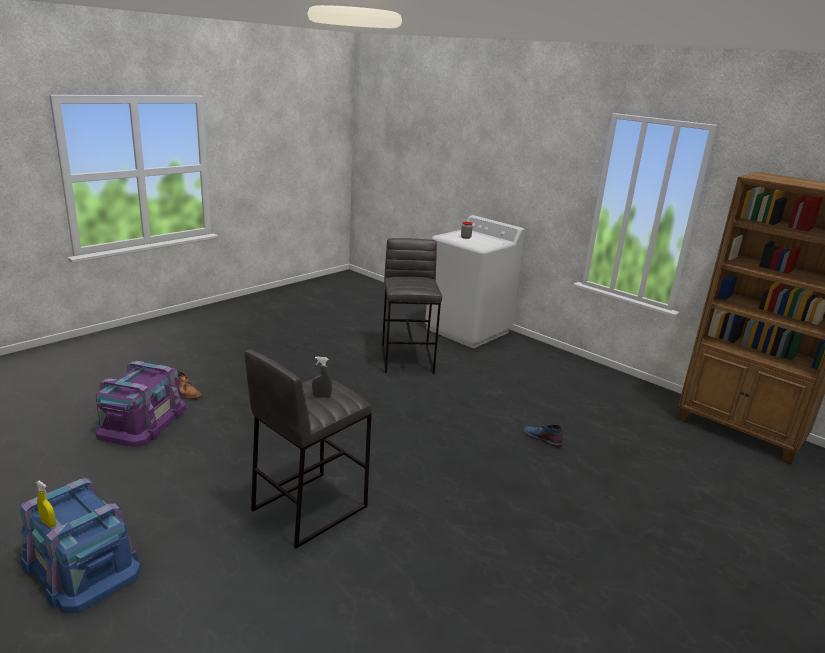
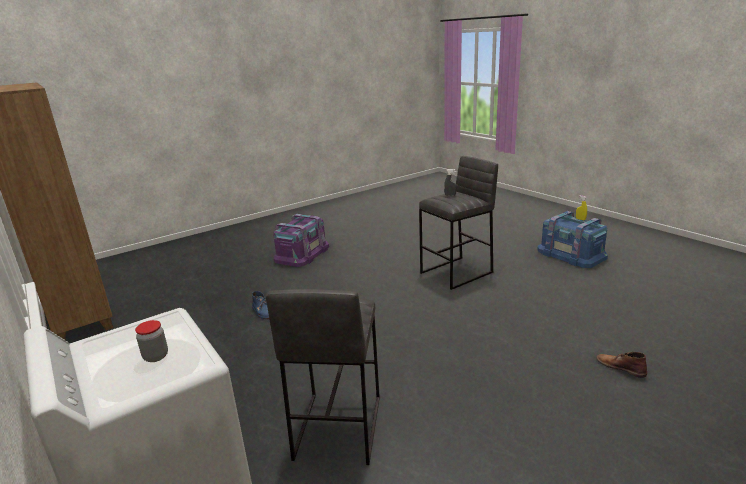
camera: 165 degrees left, 0 degrees up
purple storage box [95,361,186,447] -> purple storage box moved to [273,214,329,267]

